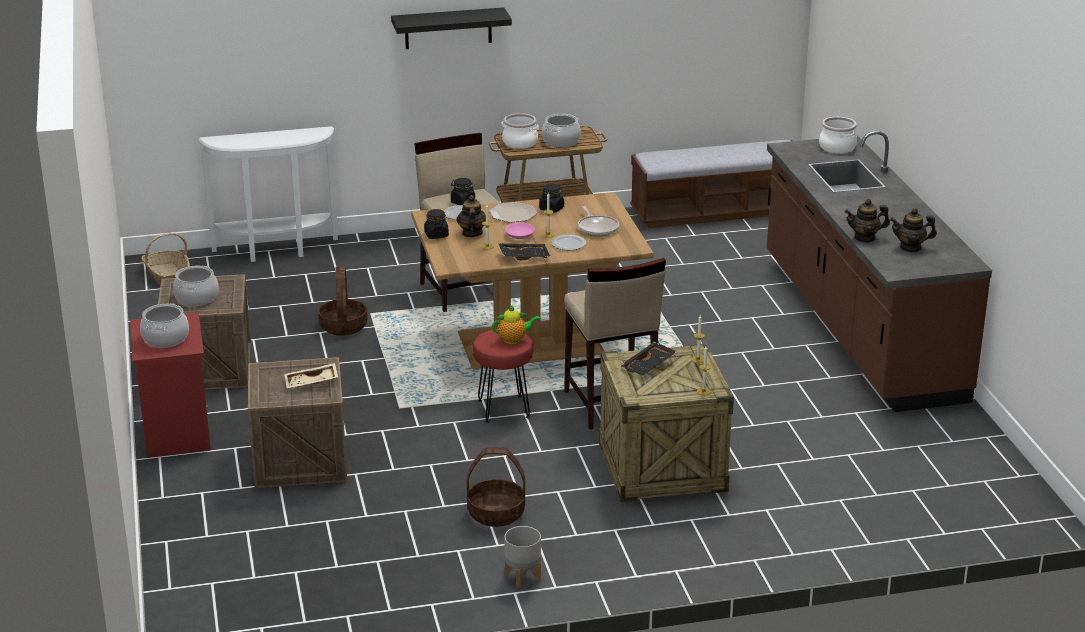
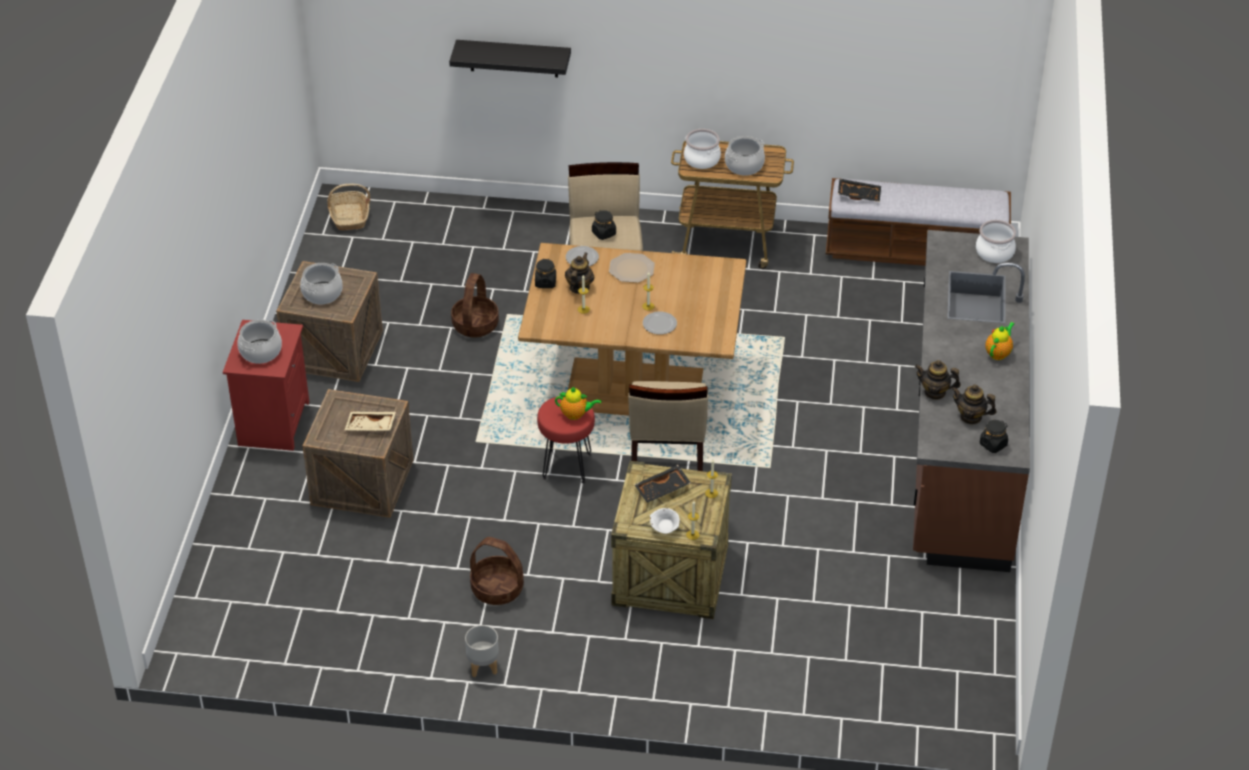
camera: 20 degrees right, 15 degrees up
white console table [198,126,338,262] -> none
black shelf [391,7,512,49] -> black shelf moved to [449,40,571,77]
black tray [498,243,551,260] -> black tray moved to [838,179,881,202]
pink bowl [505,222,535,239] -> none
black jar [539,184,564,213] -> black jar moved to [980,420,1008,453]
frying pan [578,206,619,236] -> none
none -> white bowl [650,508,680,534]
none -> teapot [986,322,1015,360]

